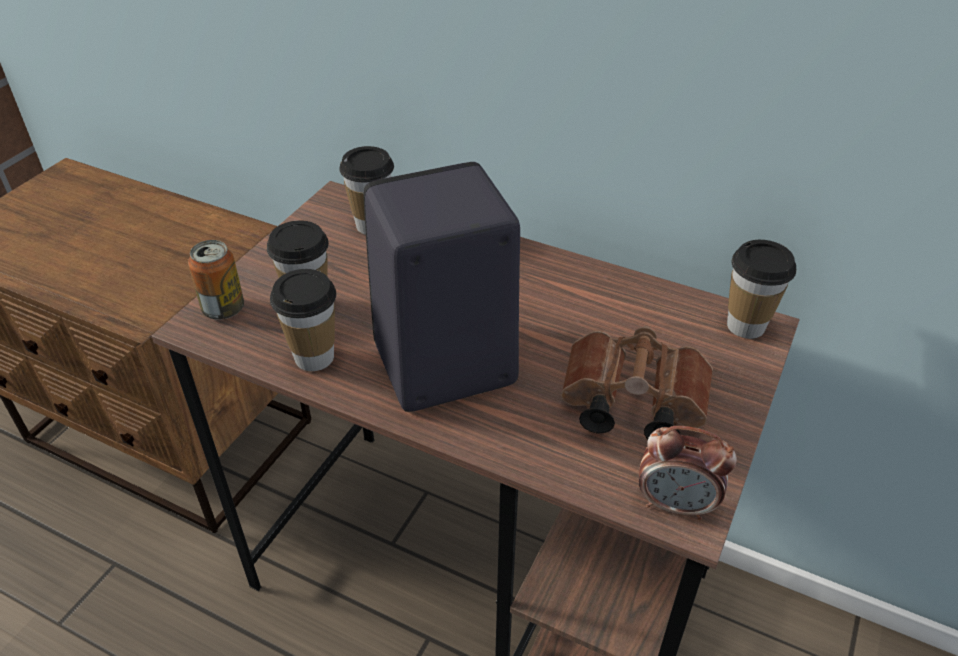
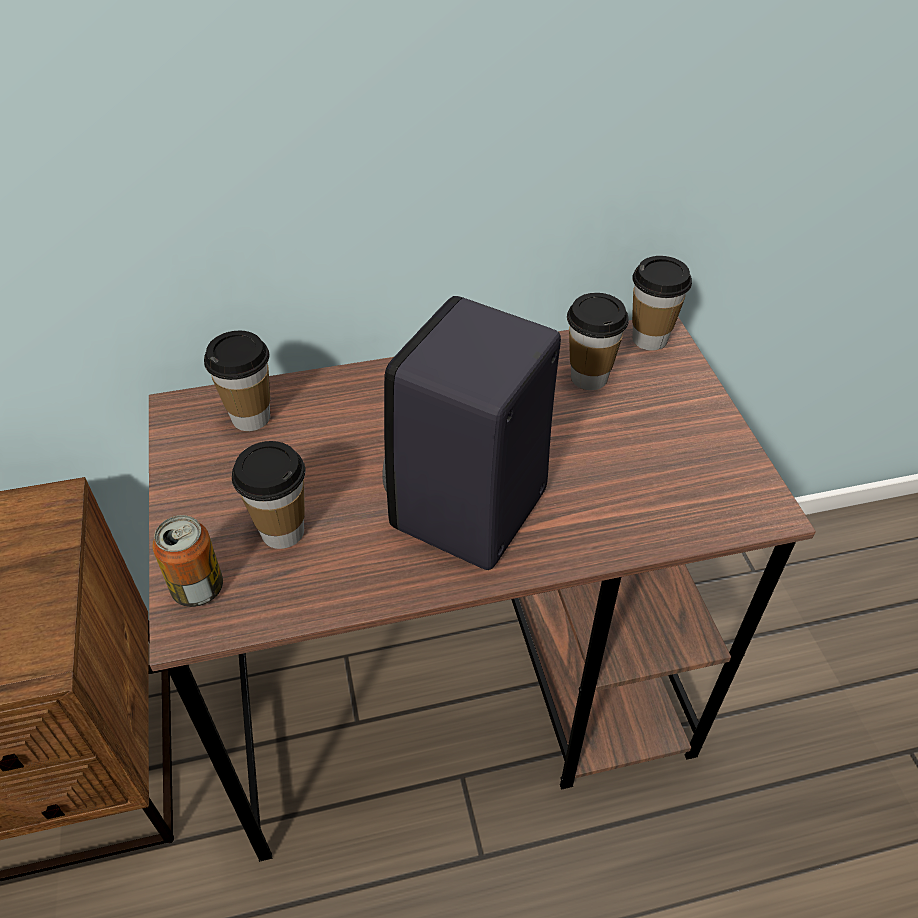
camera: 40 degrees left, 5 degrees up
cup [270,269,336,371] -> cup moved to [567,293,629,390]
brown binoculars [561,326,713,440] -> none
alarm clock [639,426,737,520] -> none

